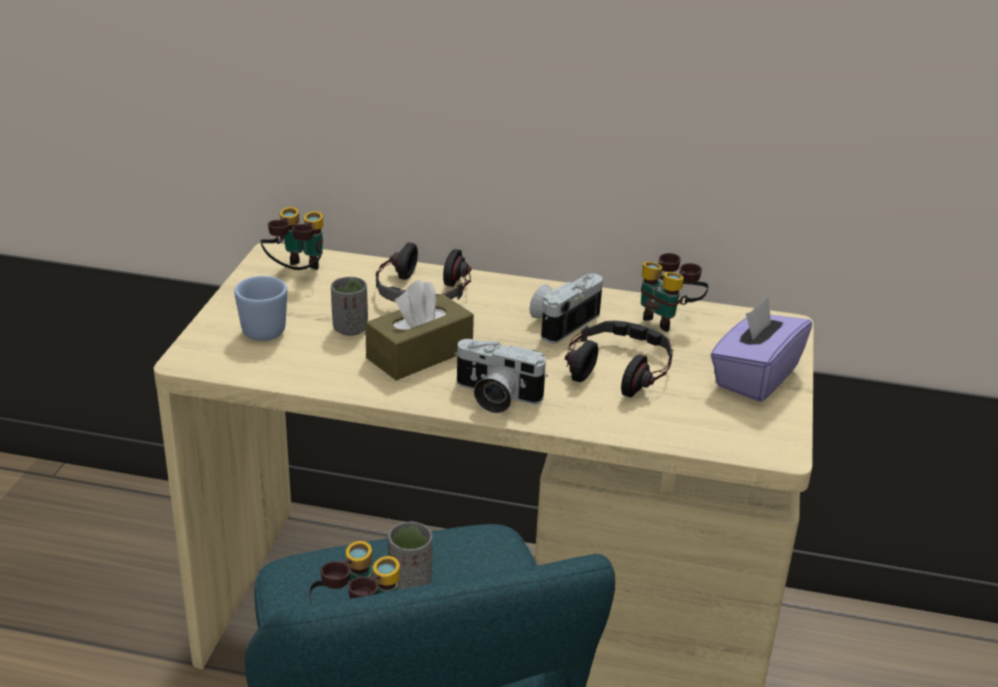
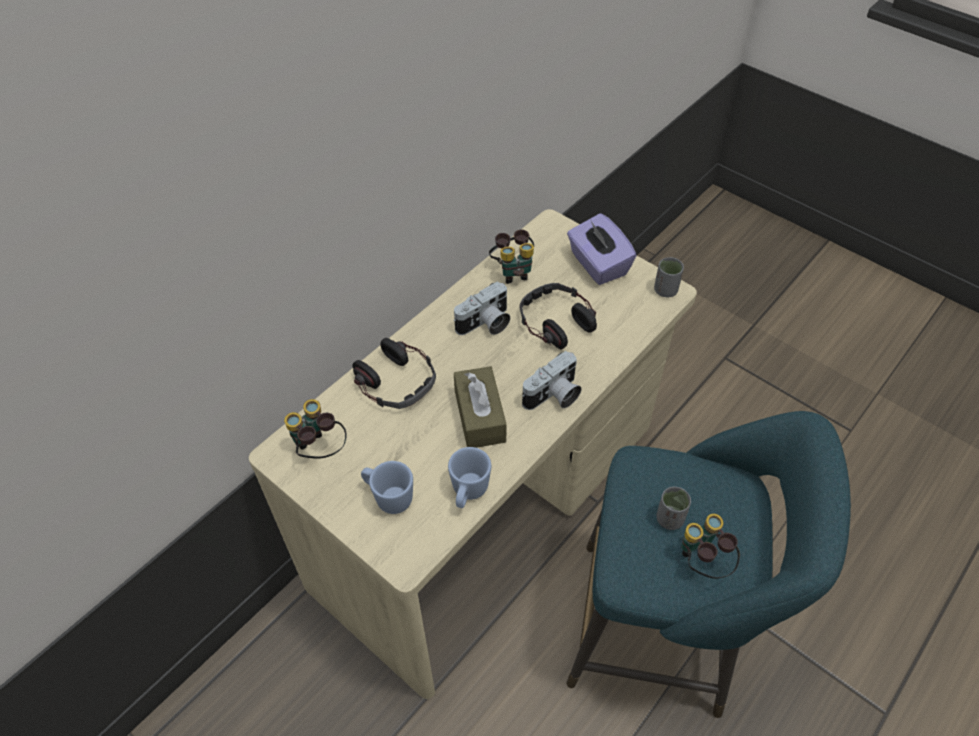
camera: 60 degrees left, 20 degrees up
grey cup [331,277,368,336] -> grey cup moved to [654,257,684,297]
camera [530,274,603,344] -> camera turned 105 degrees counterclockwise [454,281,510,335]
none -> blue mug [448,447,491,508]

